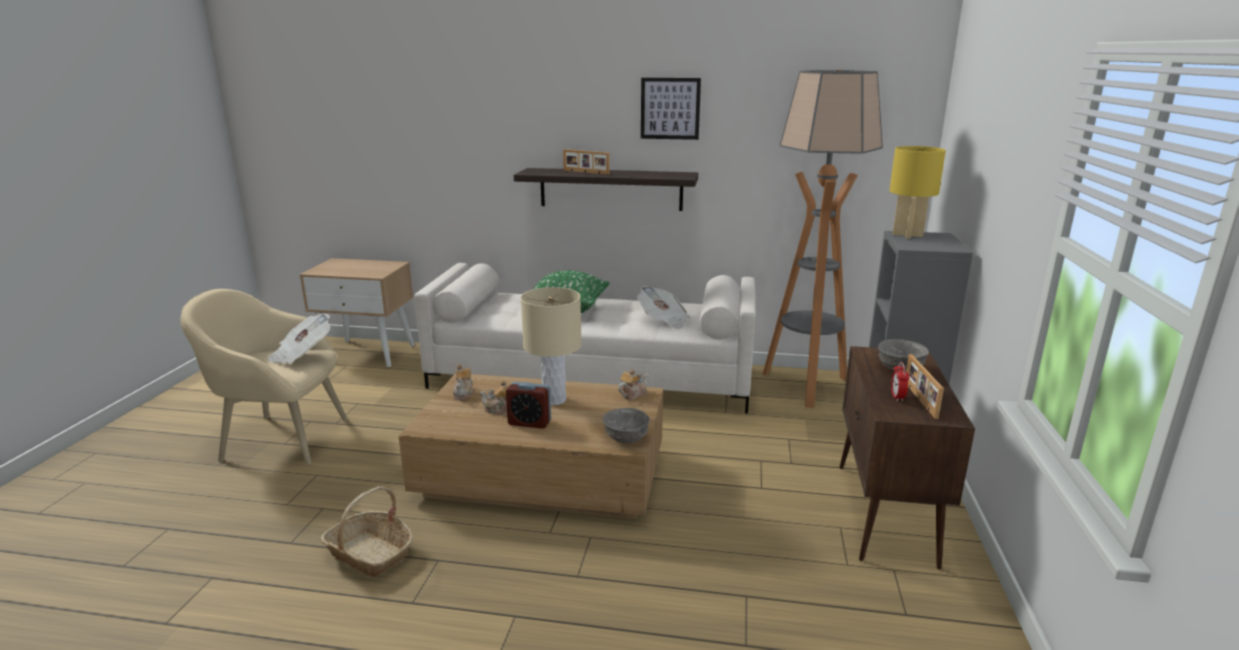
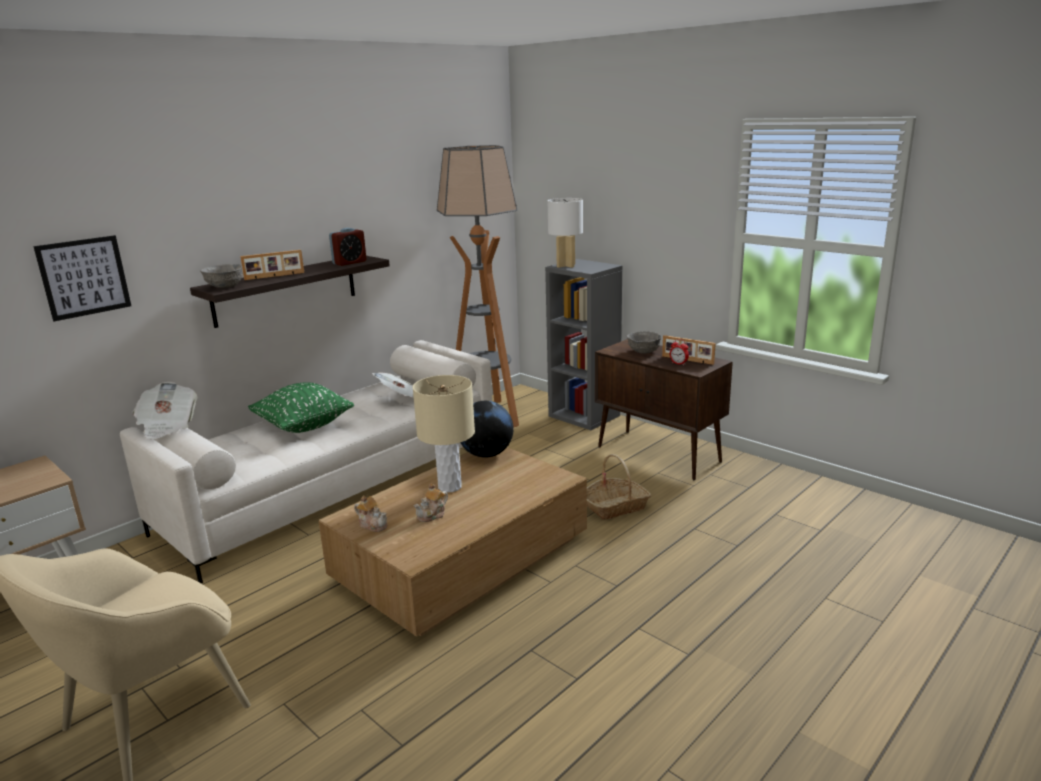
camera: 55 degrees left, 0 degrees up
newspaper [267,314,331,364] -> newspaper moved to [133,382,198,439]
basket [320,486,413,577] -> basket moved to [587,454,651,520]
alarm clock [506,382,551,429] -> alarm clock moved to [329,228,367,266]
grey bowl [603,408,650,444] -> grey bowl moved to [200,264,243,288]
teapot [618,369,648,400] -> globe [460,401,514,458]
picture [641,78,701,140] -> picture moved to [33,235,131,321]
yellow table lamp [890,146,946,239] -> white table lamp [548,198,583,268]

